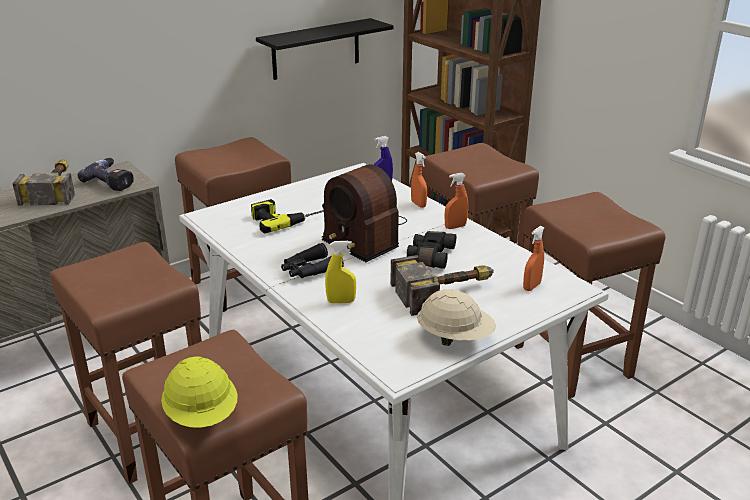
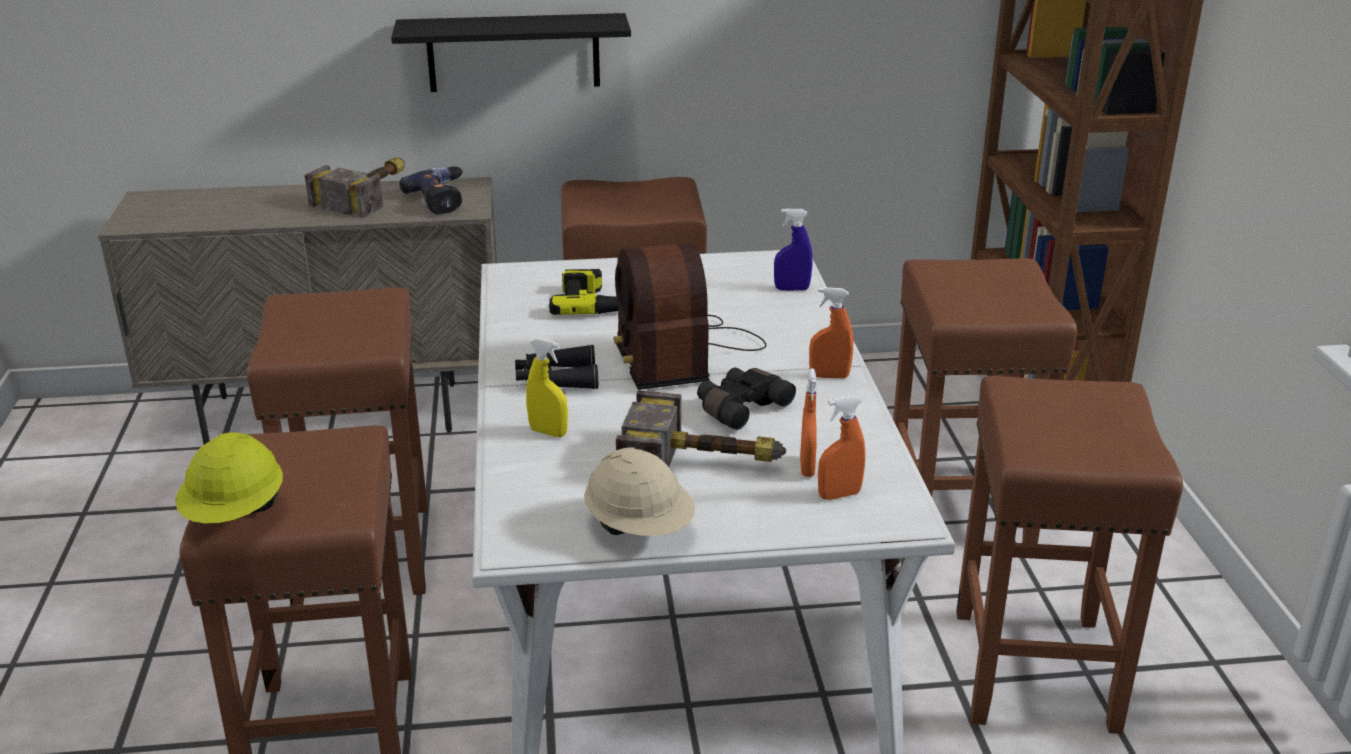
camera: 30 degrees right, 0 degrees up
black shelf [256,18,394,80] -> black shelf moved to [391,13,631,92]
orange spray bottle [411,152,427,208] -> orange spray bottle moved to [800,369,817,477]

